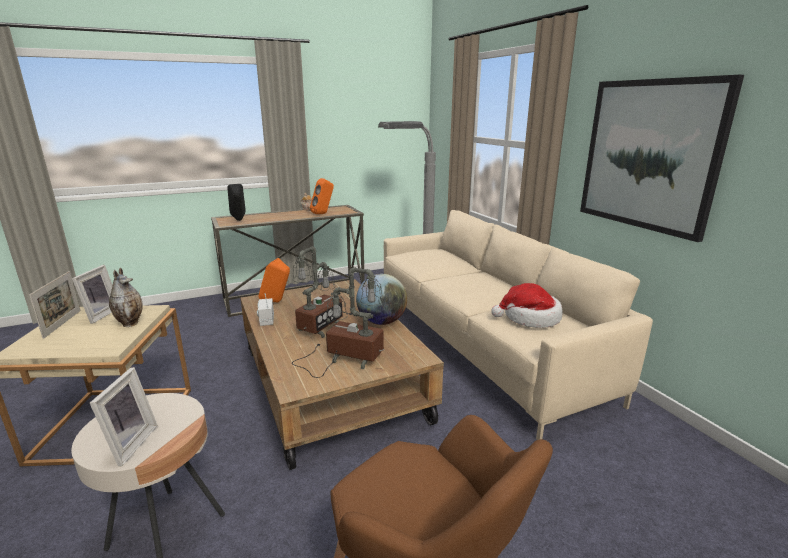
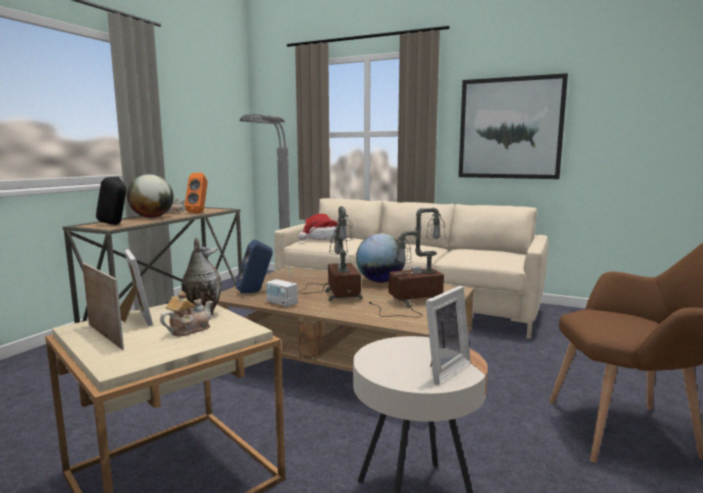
camera: 40 degrees left, 10 degrees down
picture frame [90,367,158,467] -> picture frame turned 75 degrees clockwise [426,286,471,385]
orange speaker [259,258,290,302] -> blue speaker [236,240,273,293]
hat [492,283,563,328] -> hat moved to [298,214,339,241]
none -> globe [127,174,174,218]
none -> teapot [160,291,213,337]

